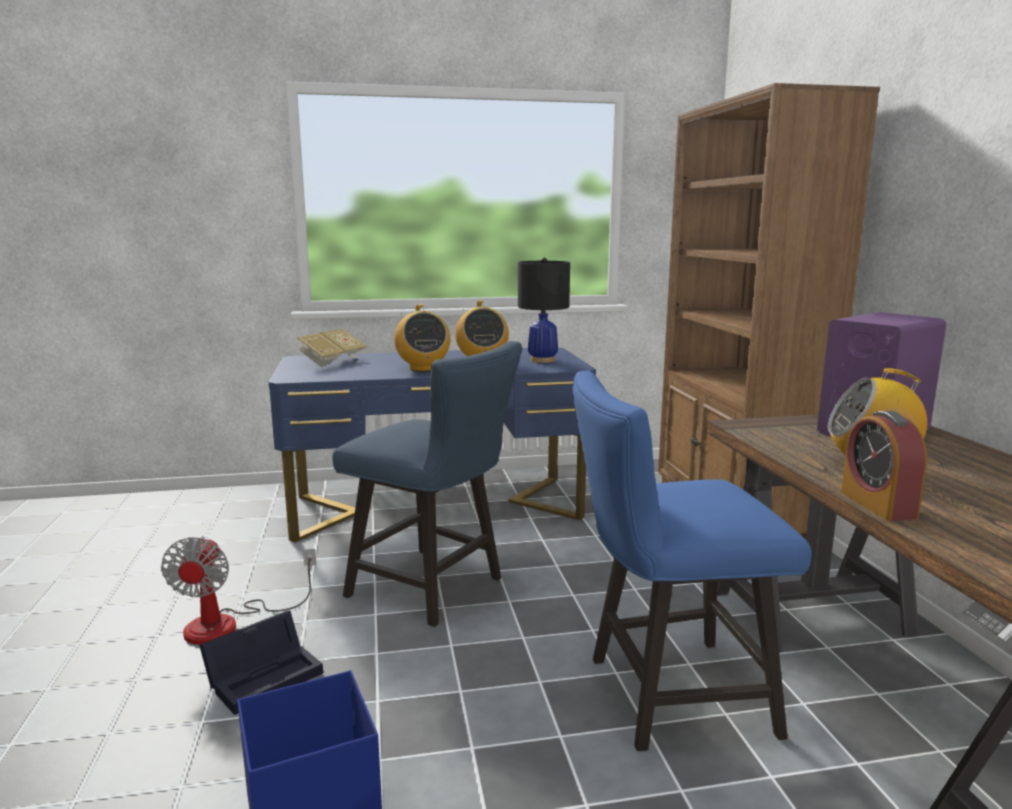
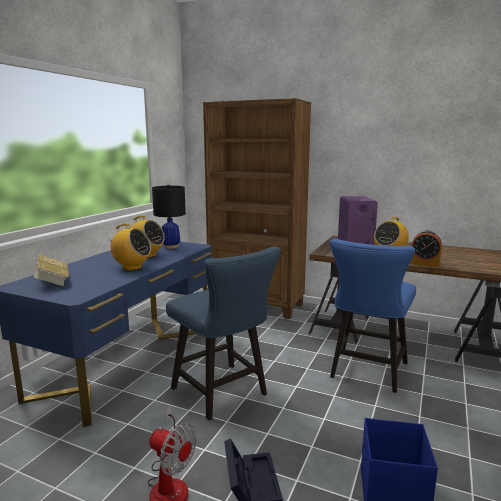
camera: 55 degrees left, 0 degrees up
blue chair [332,341,522,627] -> blue chair turned 75 degrees clockwise [166,246,281,420]

